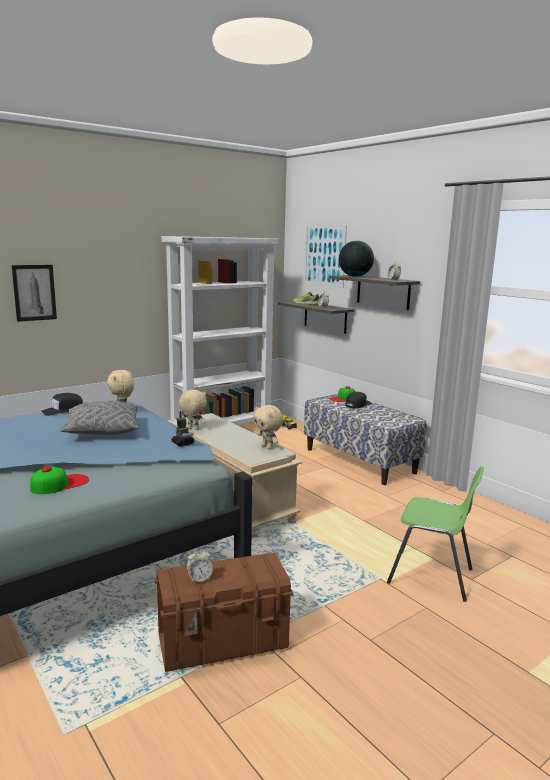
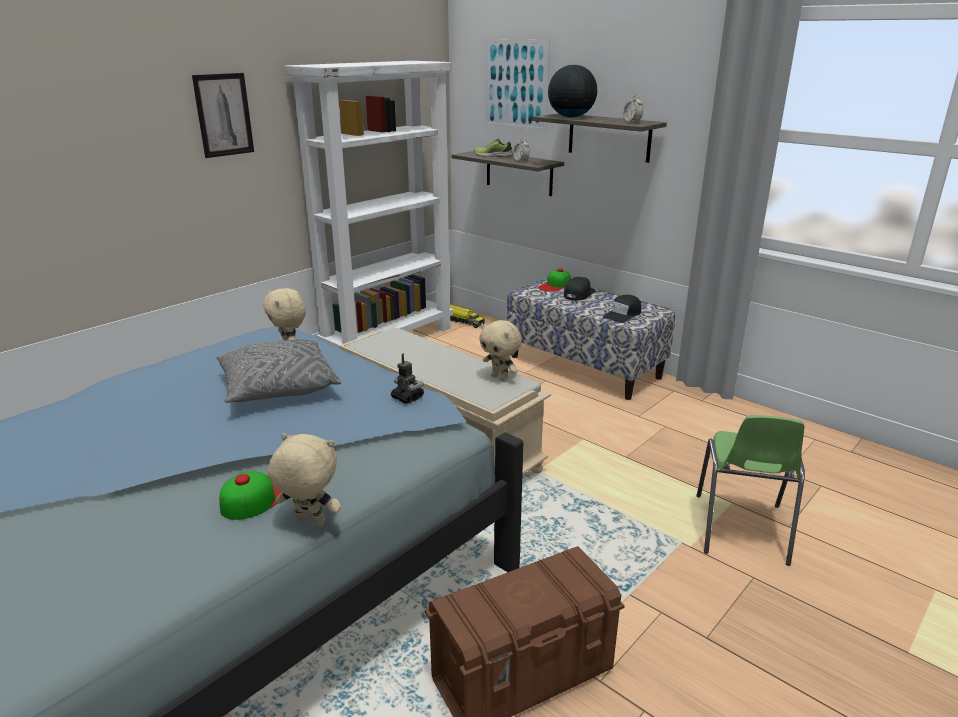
camera: 10 degrees left, 10 degrees up
picture [12,265,57,322] -> picture moved to [192,73,254,158]
black cap [41,393,83,416] -> black cap moved to [603,295,641,323]
beige plush toy [179,390,207,430] -> beige plush toy moved to [268,433,341,525]
alarm clock [187,548,213,582] -> none
green chair [387,466,484,602] -> green chair turned 90 degrees clockwise [697,415,805,566]

